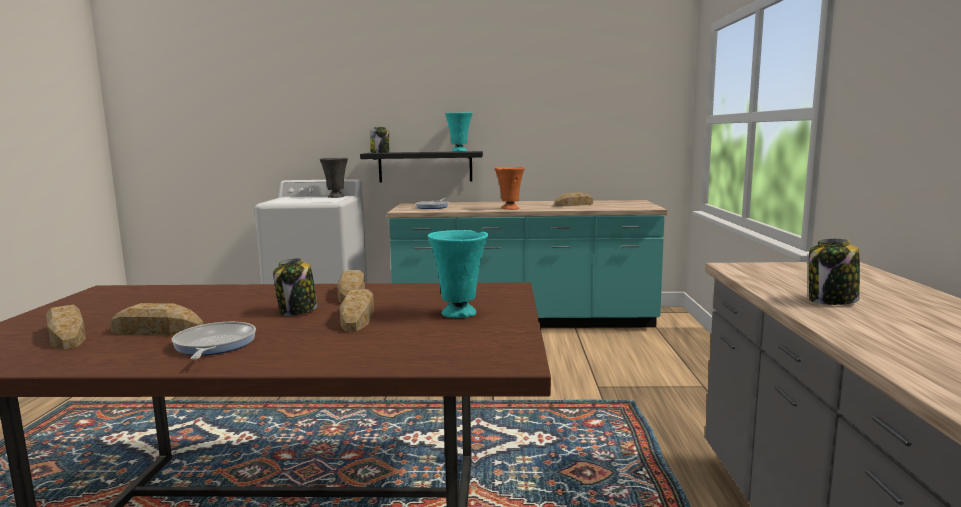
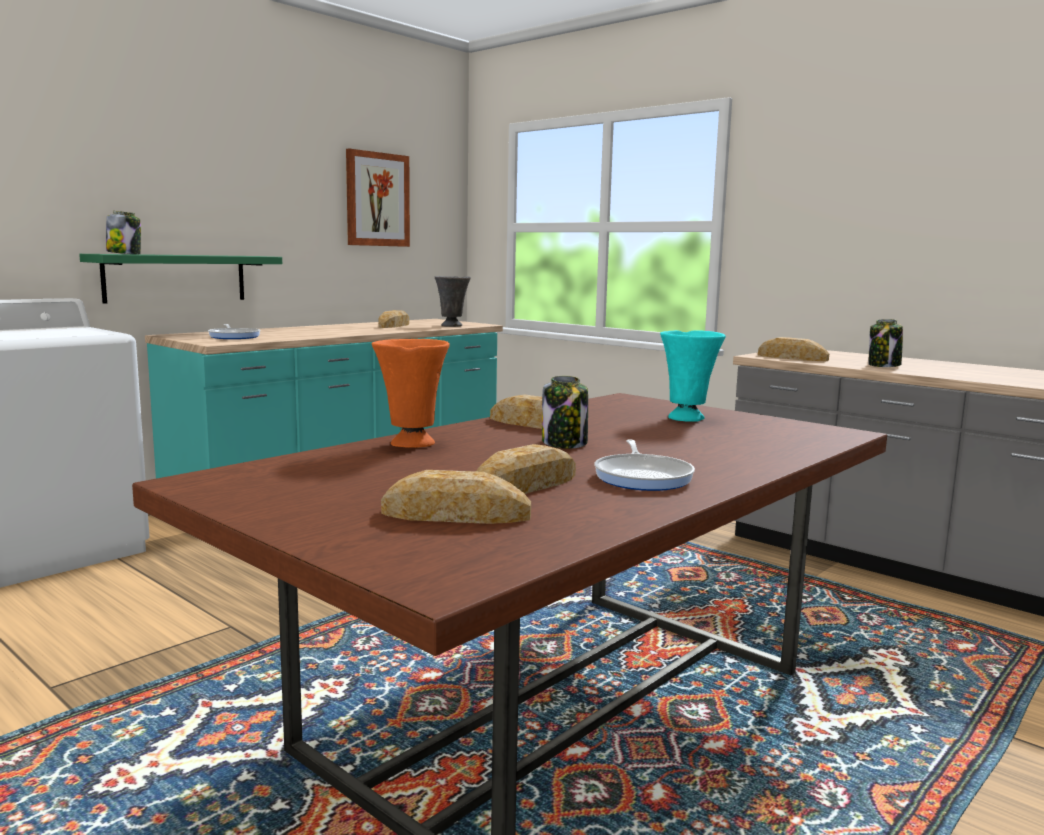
camera: 50 degrees left, 0 degrees up
frying pan [172,322,256,359] -> frying pan turned 120 degrees counterclockwise [595,440,695,491]
grey vase [320,158,348,198] -> grey vase moved to [435,276,471,327]
bread [339,289,374,332] -> bread moved to [758,337,829,361]
black shelf [360,151,483,183] -> green shelf [79,254,282,304]
turquoise vase [445,112,473,152] -> none
orange vase [494,167,525,210] -> orange vase moved to [372,339,450,448]
none -> picture [346,149,410,247]

